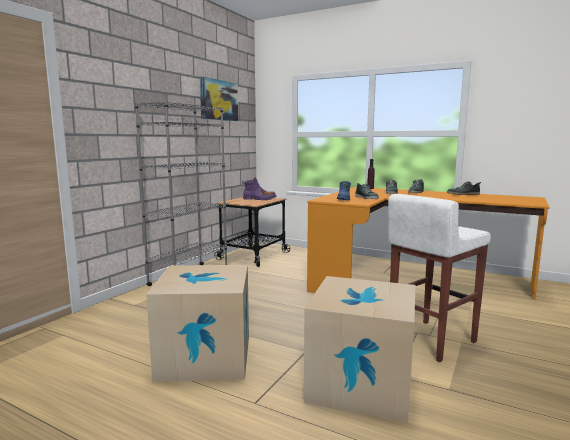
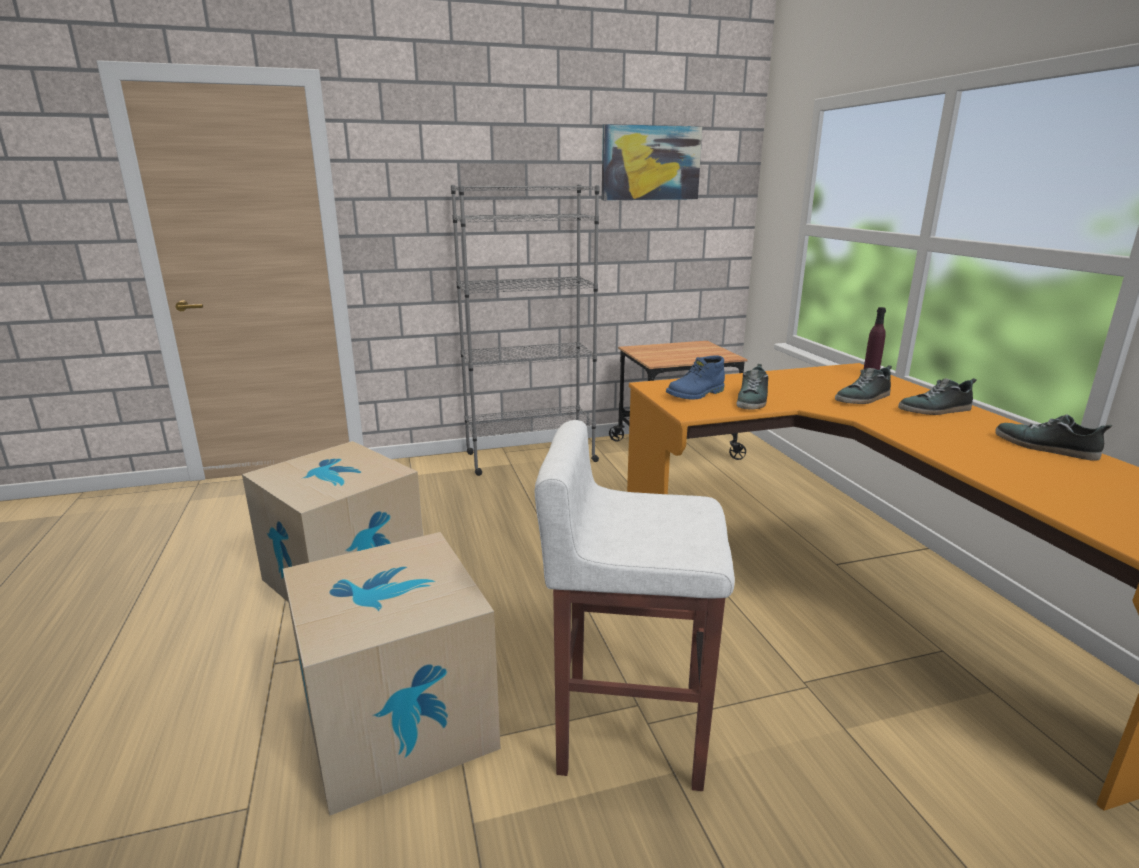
camera: 45 degrees right, 10 degrees up
purple boot [242,177,277,200] -> none

